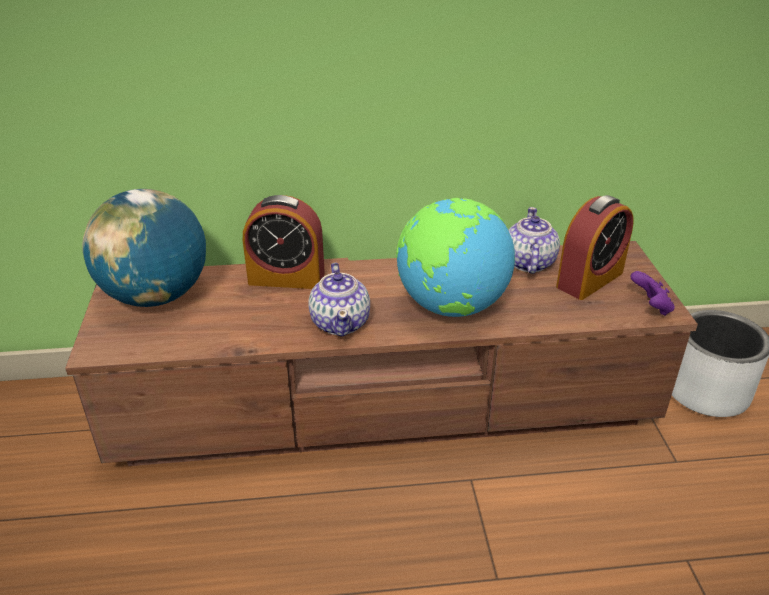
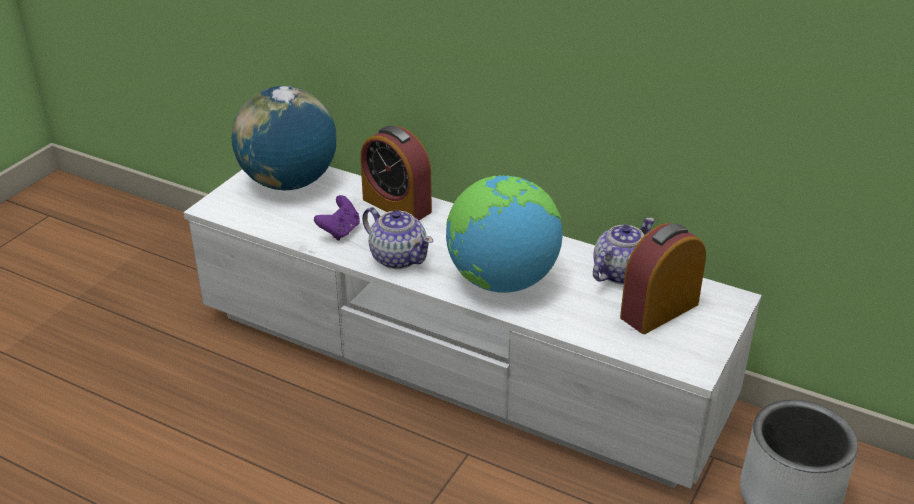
camera: 35 degrees right, 0 degrees up
brown tv stand [65,241,698,466] -> white tv stand [183,166,762,489]
teapot [308,263,370,337] -> teapot turned 75 degrees counterclockwise [362,207,433,269]
alarm clock [556,195,634,300] -> alarm clock turned 150 degrees clockwise [620,223,706,334]
purple game controller [630,271,675,316] -> purple game controller moved to [314,195,360,241]

